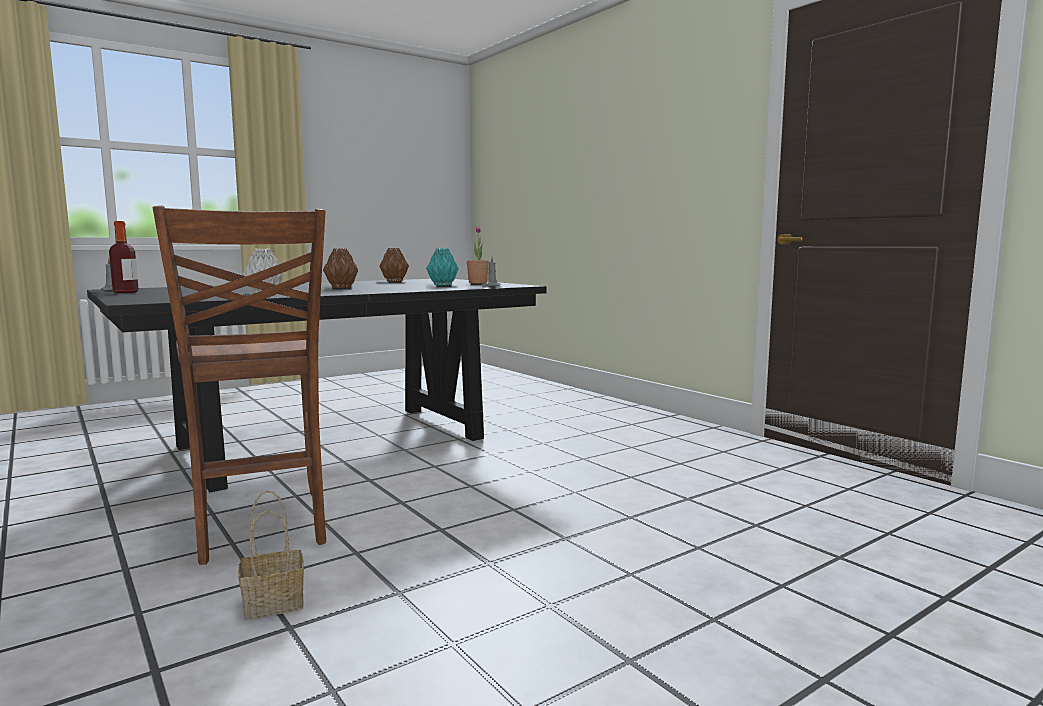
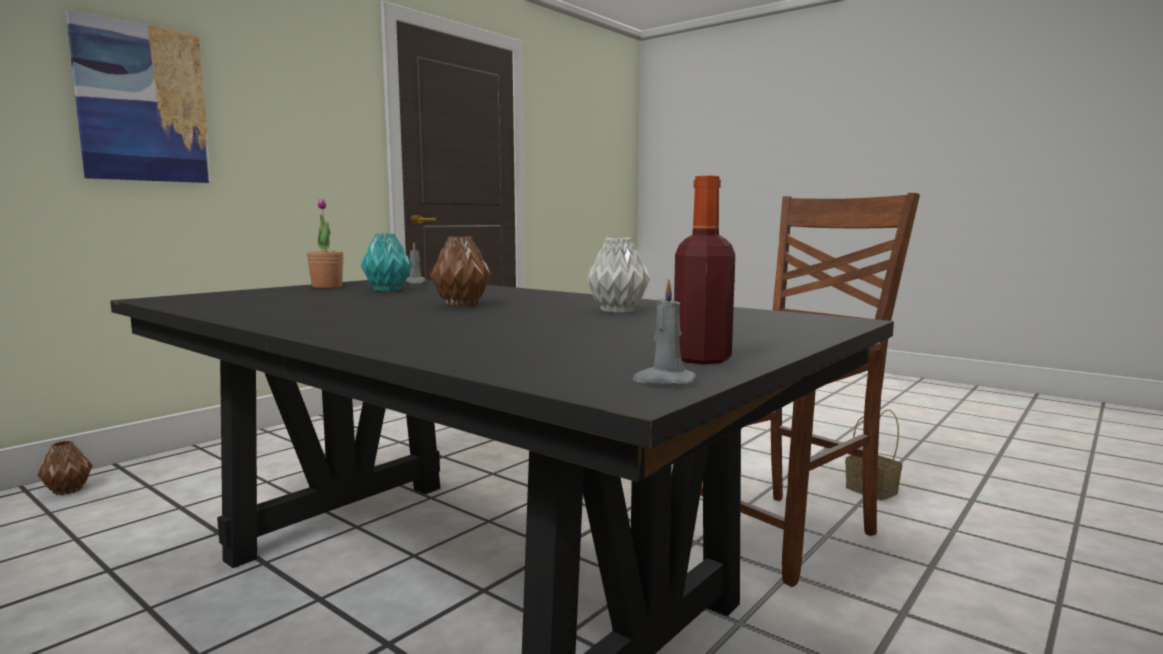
camera: 105 degrees left, 0 degrees up
brown vase [379,248,409,282] -> brown vase moved to [37,441,93,495]
none -> picture [66,9,211,183]

